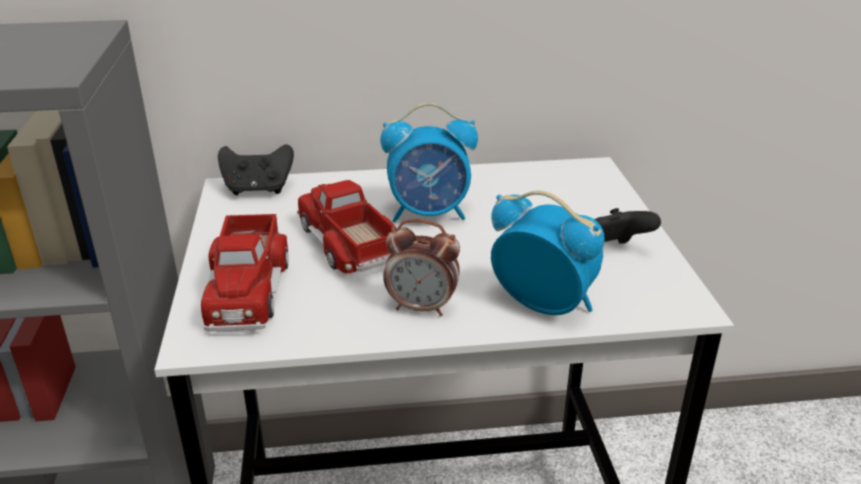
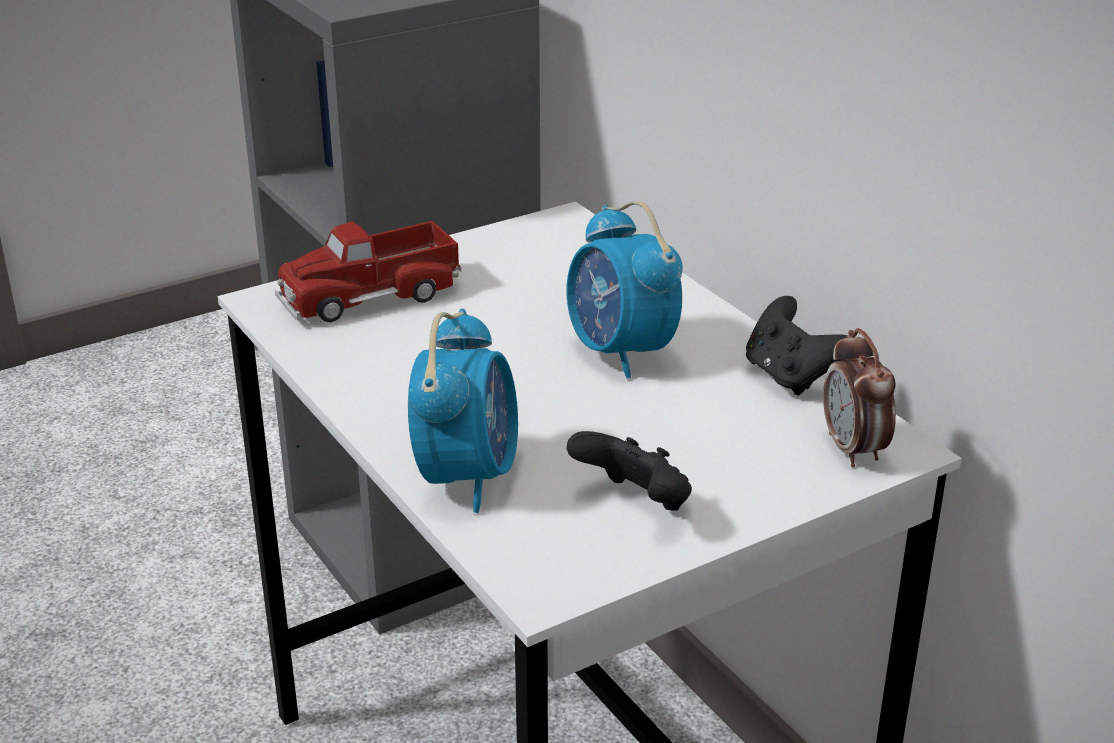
camera: 65 degrees right, 0 degrees up
black game controller [218,144,294,195] -> black game controller moved to [746,296,848,395]
toy truck [297,180,397,274] -> none
alarm clock [383,219,460,316] -> alarm clock moved to [823,328,896,467]

